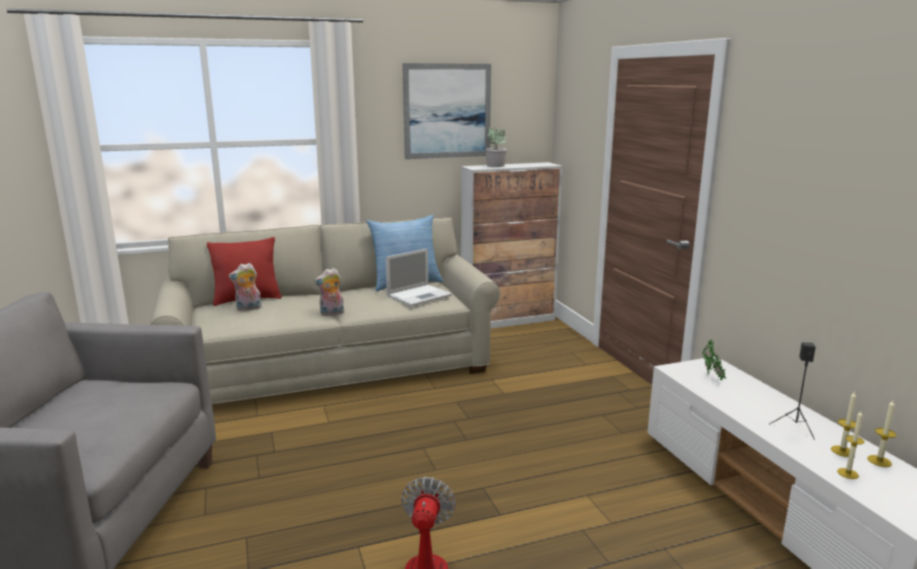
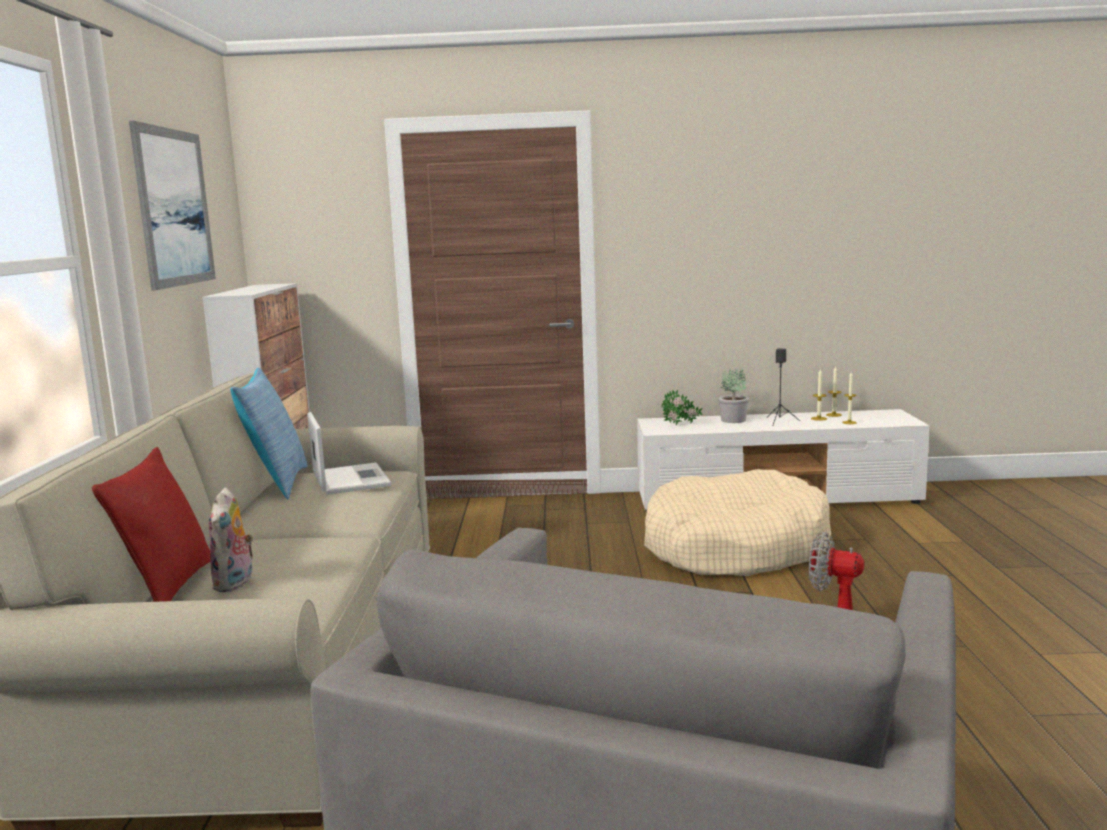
camera: 70 degrees left, 5 degrees down
plush toy [314,268,344,316] -> none
potted plant [485,128,507,167] -> potted plant moved to [718,368,749,423]
none -> beige dog bed [644,469,831,576]

